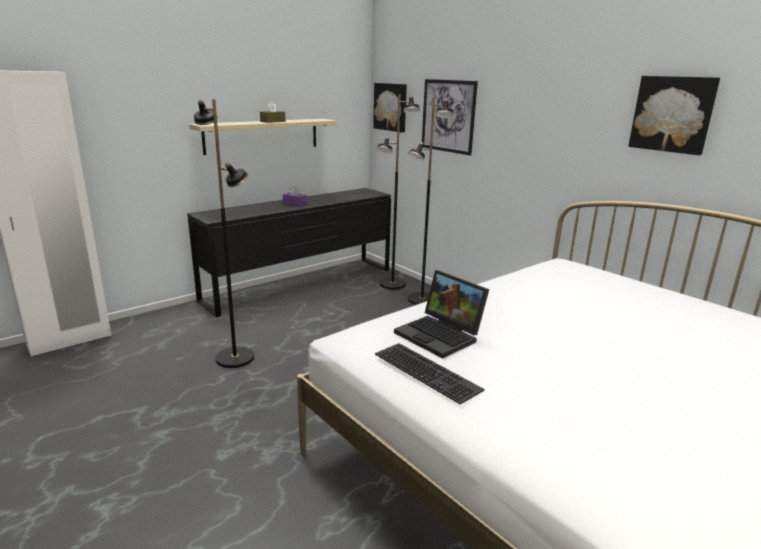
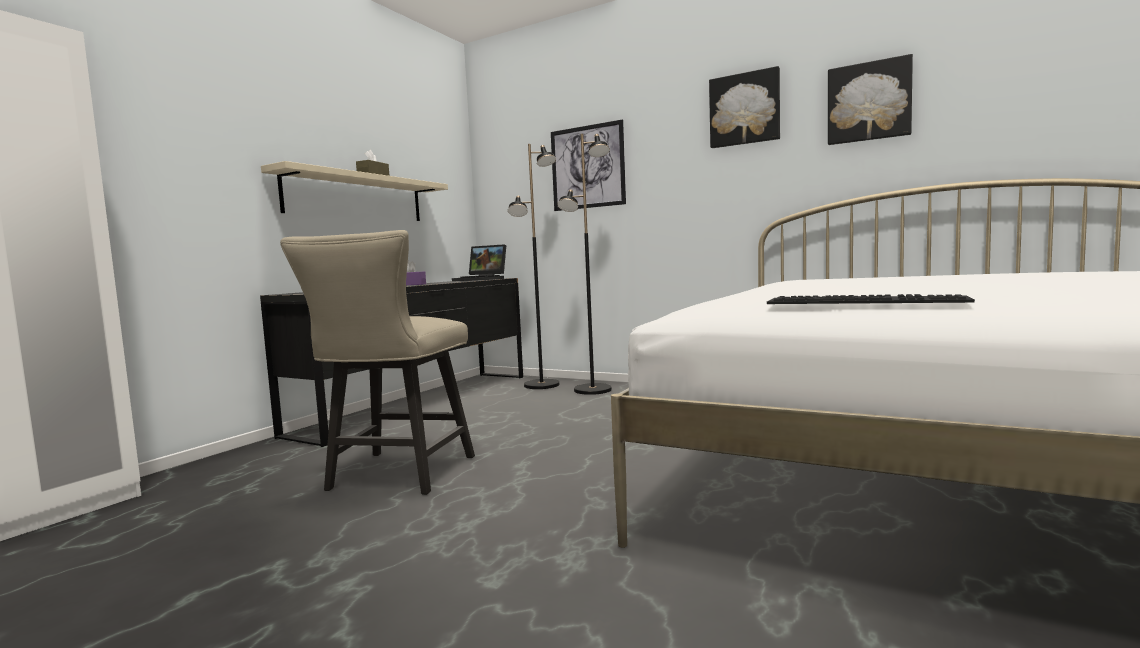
camera: 20 degrees left, 15 degrees down
black floor lamp [194,99,254,368] -> beige chair [280,230,475,495]
picture [373,83,407,133] -> picture moved to [709,66,780,148]
laptop [394,270,489,359] -> laptop moved to [452,244,506,281]

